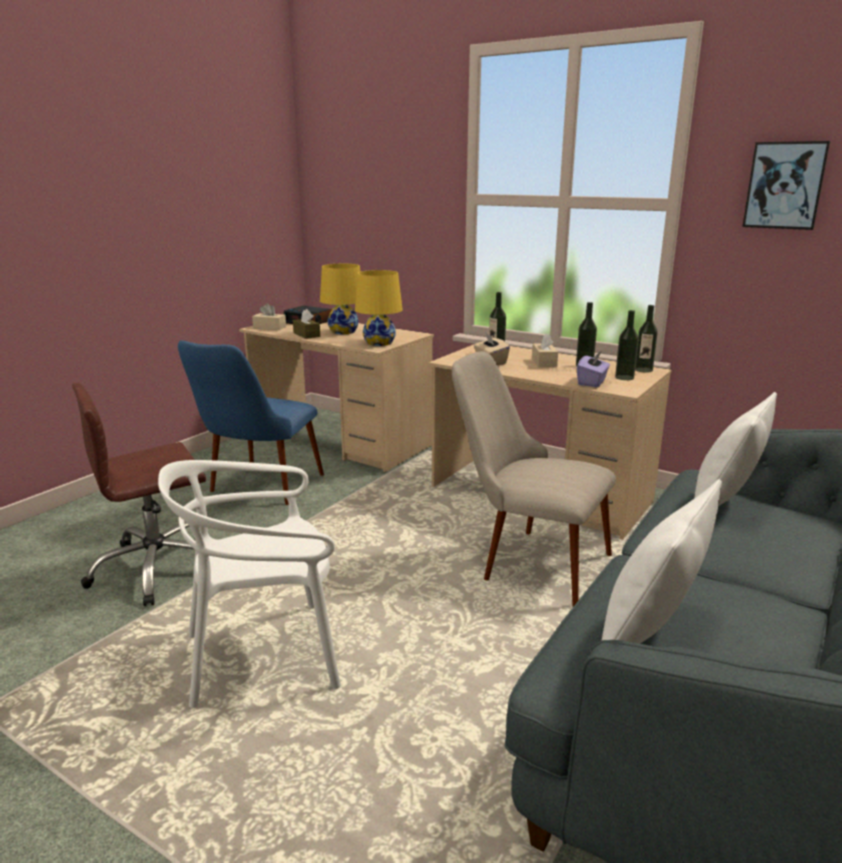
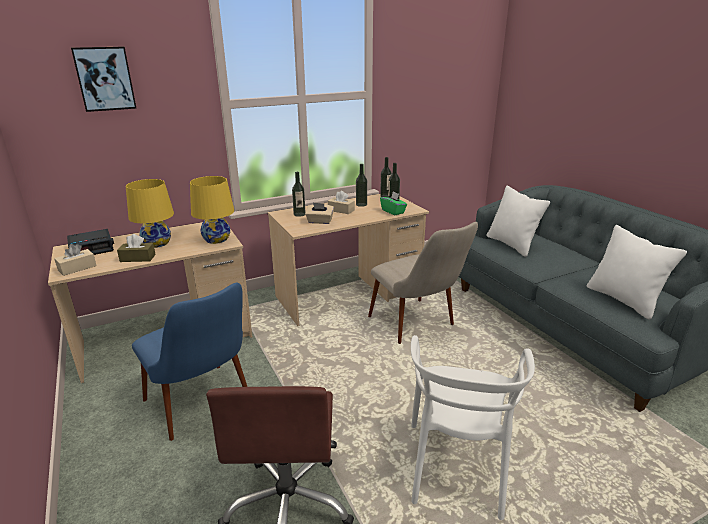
camera: 60 degrees left, 5 degrees up
beige chair [452,351,616,607] -> beige chair turned 90 degrees counterclockwise [368,222,478,344]
purple tissue box [577,351,610,387] -> green tissue box [380,191,407,215]
picture [743,141,830,230] -> picture moved to [71,47,137,112]

